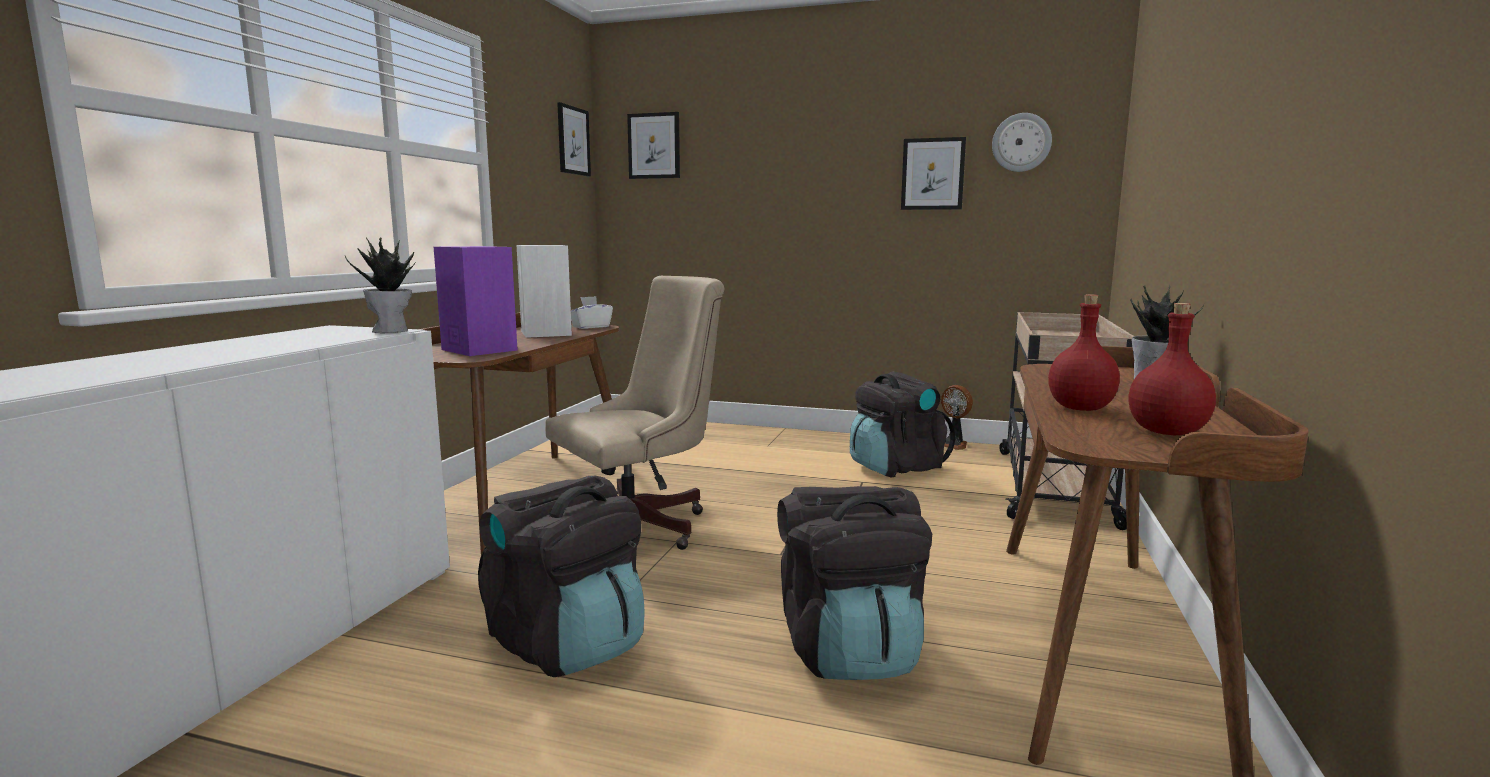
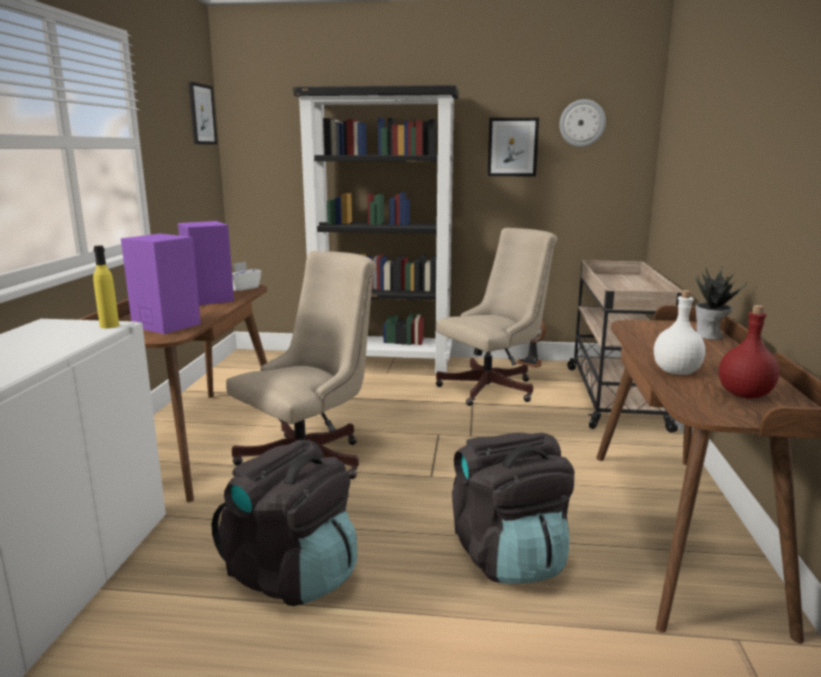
camera: 10 degrees left, 5 degrees up
potted plant [345,237,415,333] -> yellow bottle [93,245,119,328]
white speaker [517,245,572,338] -> purple speaker [178,221,234,305]
picture [627,112,680,179] -> none
black backpack [850,371,955,478] -> beige office chair [436,228,557,406]
red bottle [1048,294,1120,411] -> white bottle [654,290,705,375]
none -> black bookcase [293,85,459,373]

